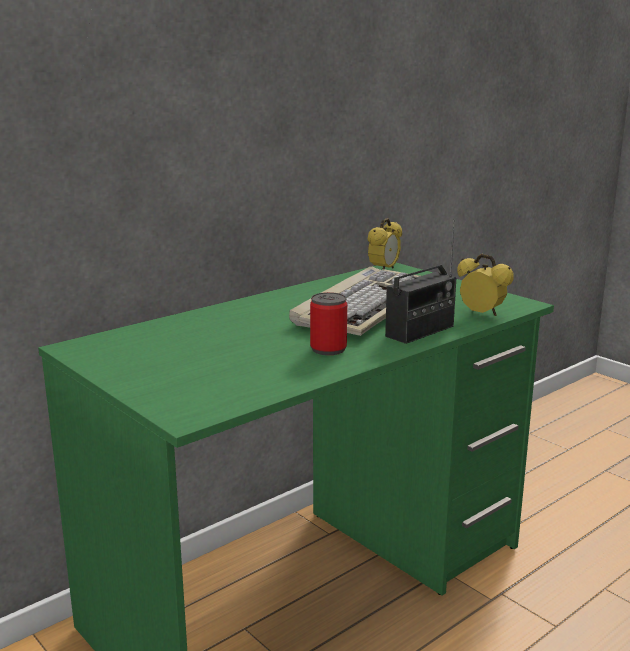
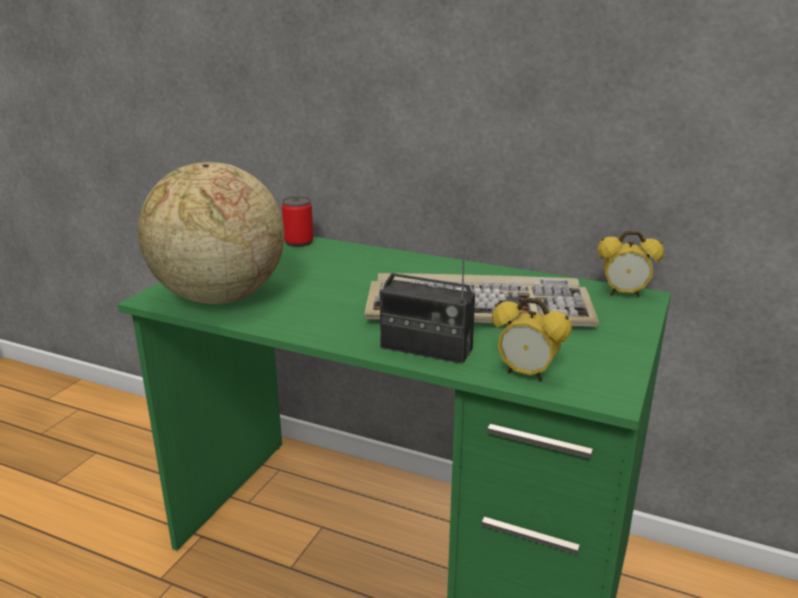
camera: 65 degrees right, 5 degrees up
can [310,292,347,355] -> can moved to [282,196,313,247]
alarm clock [457,254,514,316] -> alarm clock turned 105 degrees clockwise [492,297,572,382]
none -> globe [138,162,284,304]

